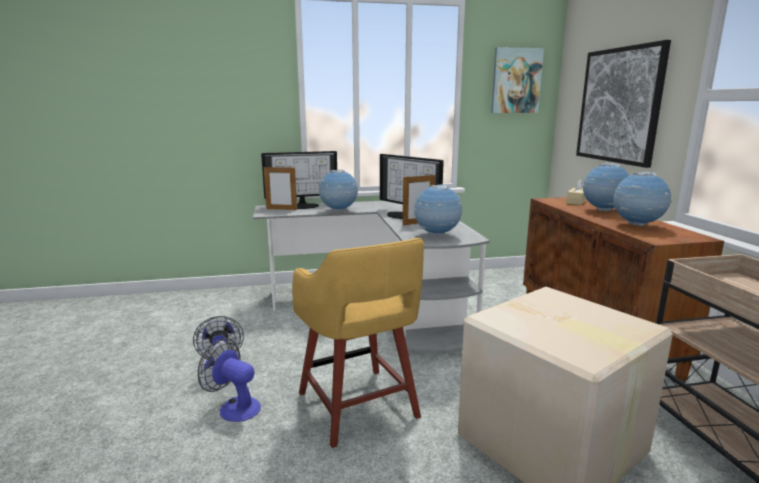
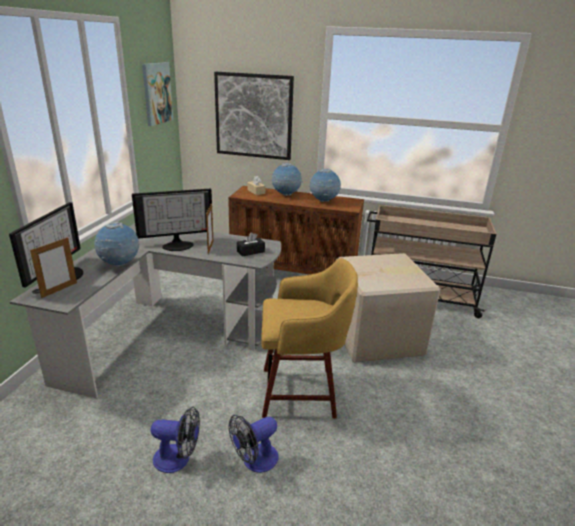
camera: 65 degrees left, 10 degrees up
globe [414,184,462,236] -> black tissue box [237,232,265,257]

